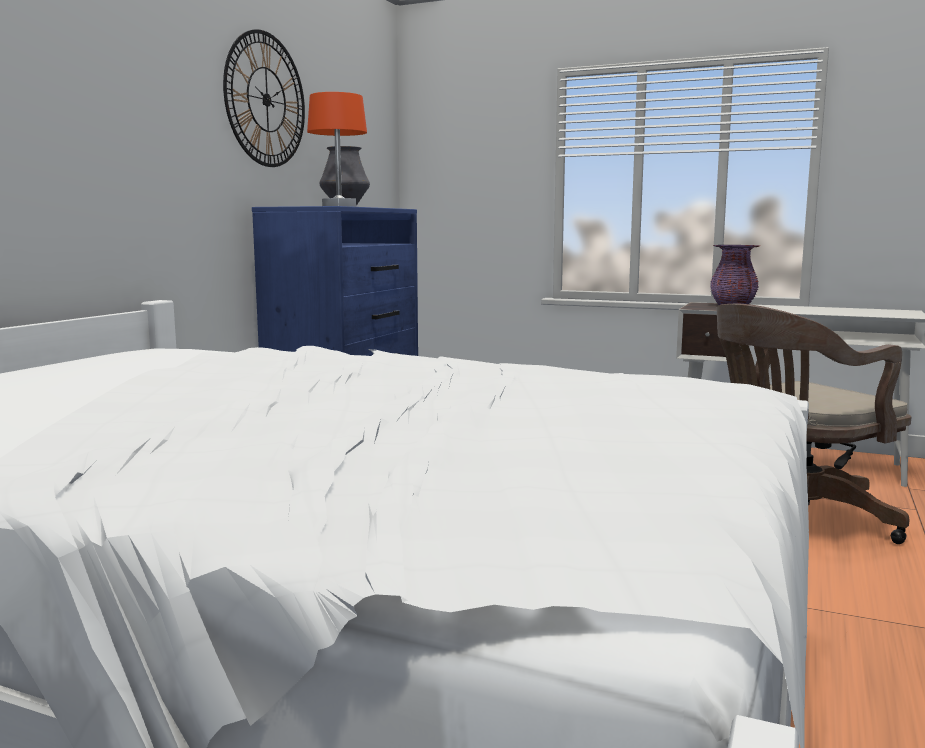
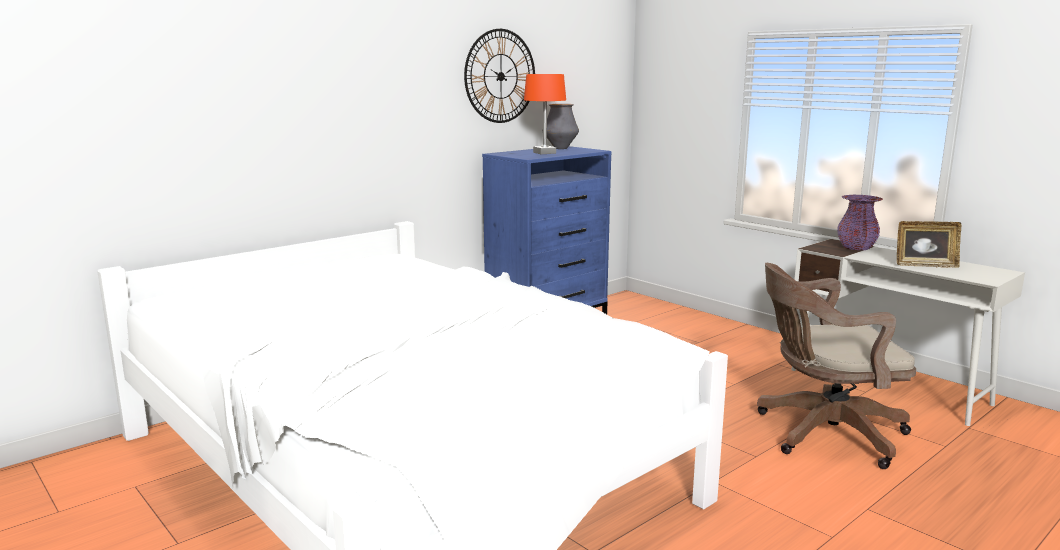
camera: 25 degrees right, 5 degrees up
none -> picture frame [897,221,962,268]

